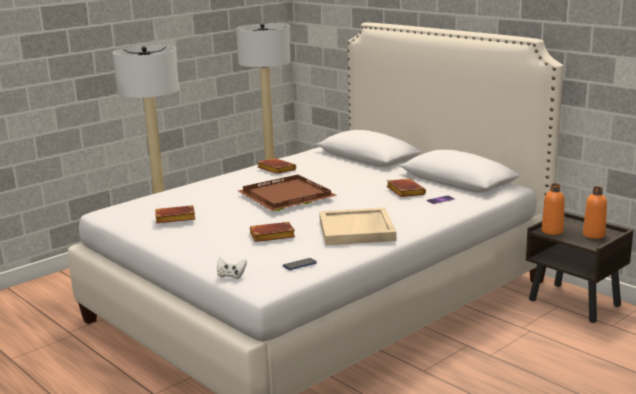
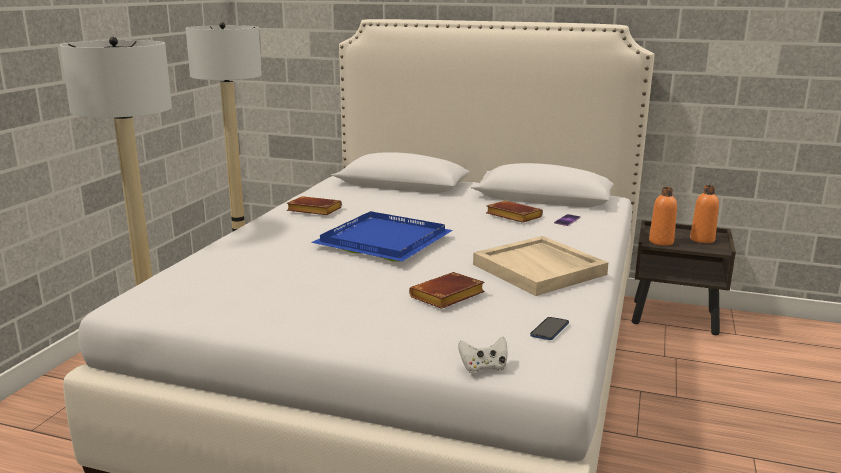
camera: 30 degrees left, 0 degrees up
brown book [155,205,195,223] -> none
brown tray [238,175,337,211] -> blue tray [311,211,453,262]

